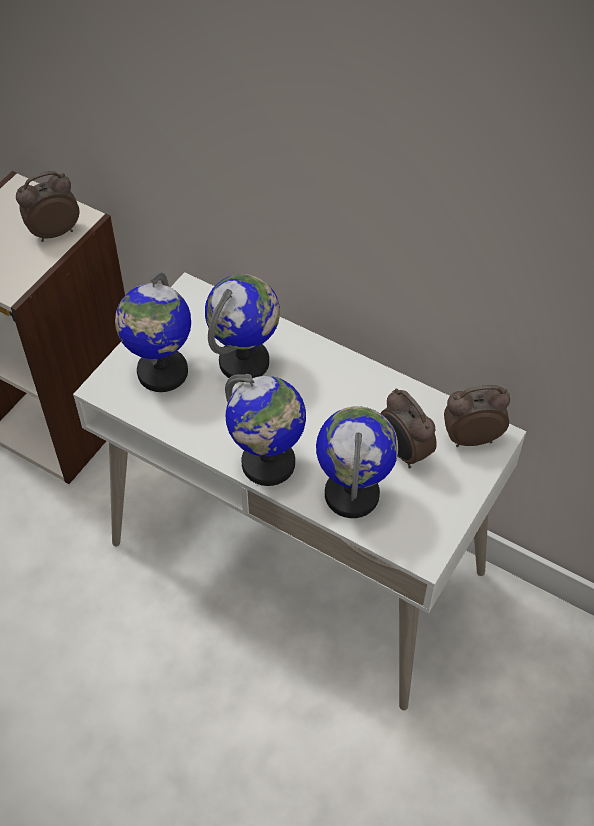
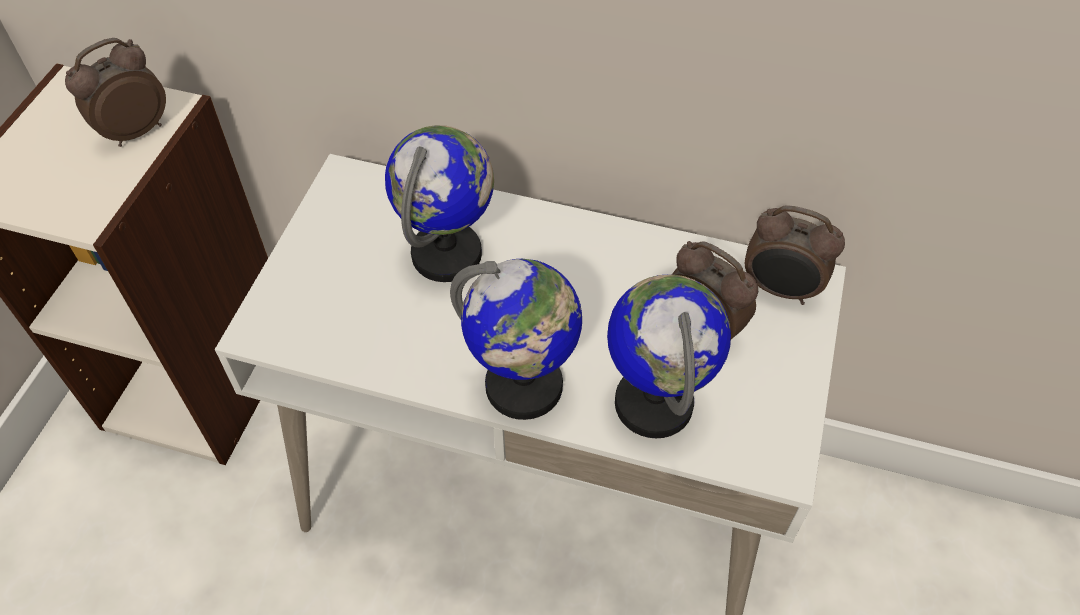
camera: 15 degrees left, 0 degrees up
globe [115,272,191,392] -> none
alarm clock [444,385,510,447] -> alarm clock turned 135 degrees counterclockwise [745,205,845,305]

